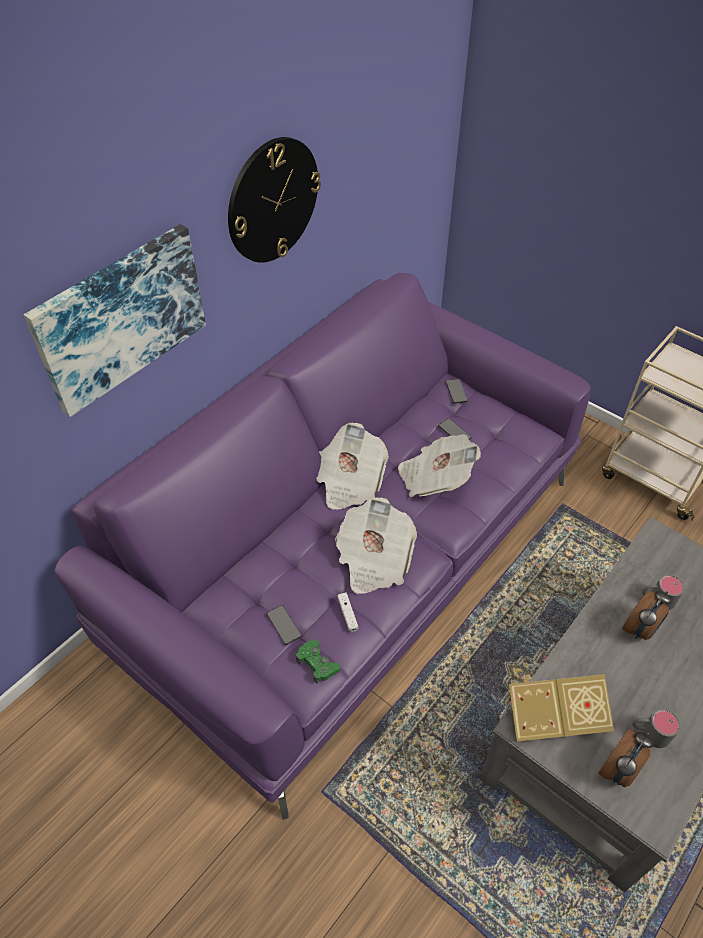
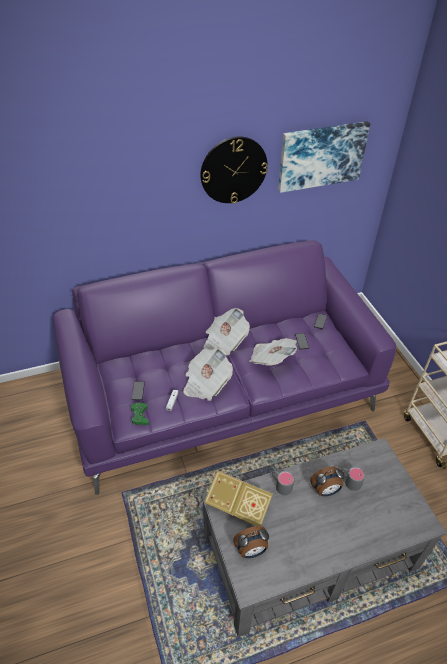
camera: 30 degrees right, 5 degrees down
picture [24,224,206,417] -> picture moved to [278,121,370,193]
grey mug [632,708,681,748] -> grey mug moved to [272,471,295,495]

